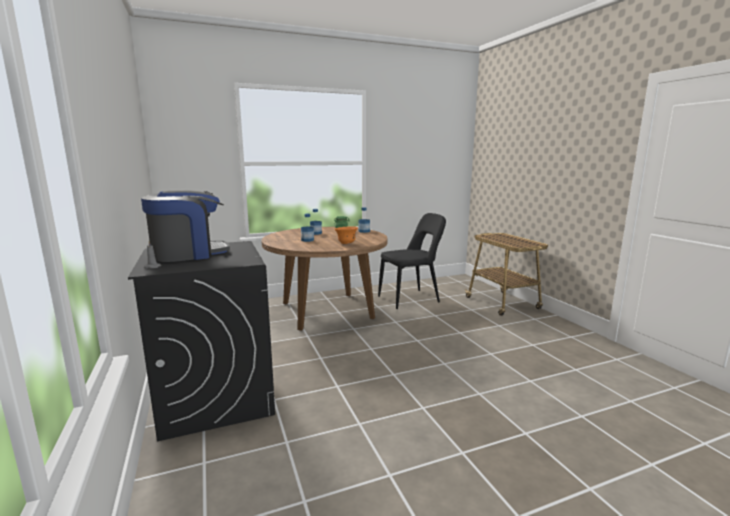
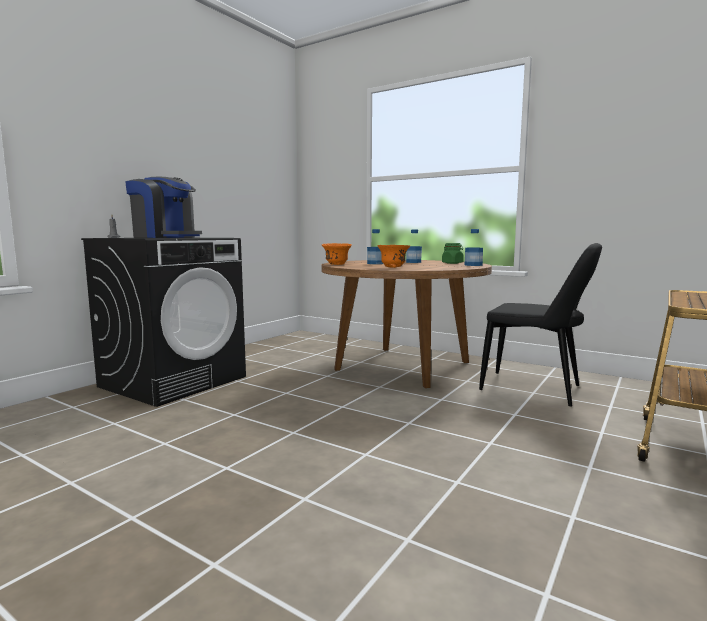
camera: 55 degrees right, 5 degrees down
none -> orange bowl [322,243,352,265]

